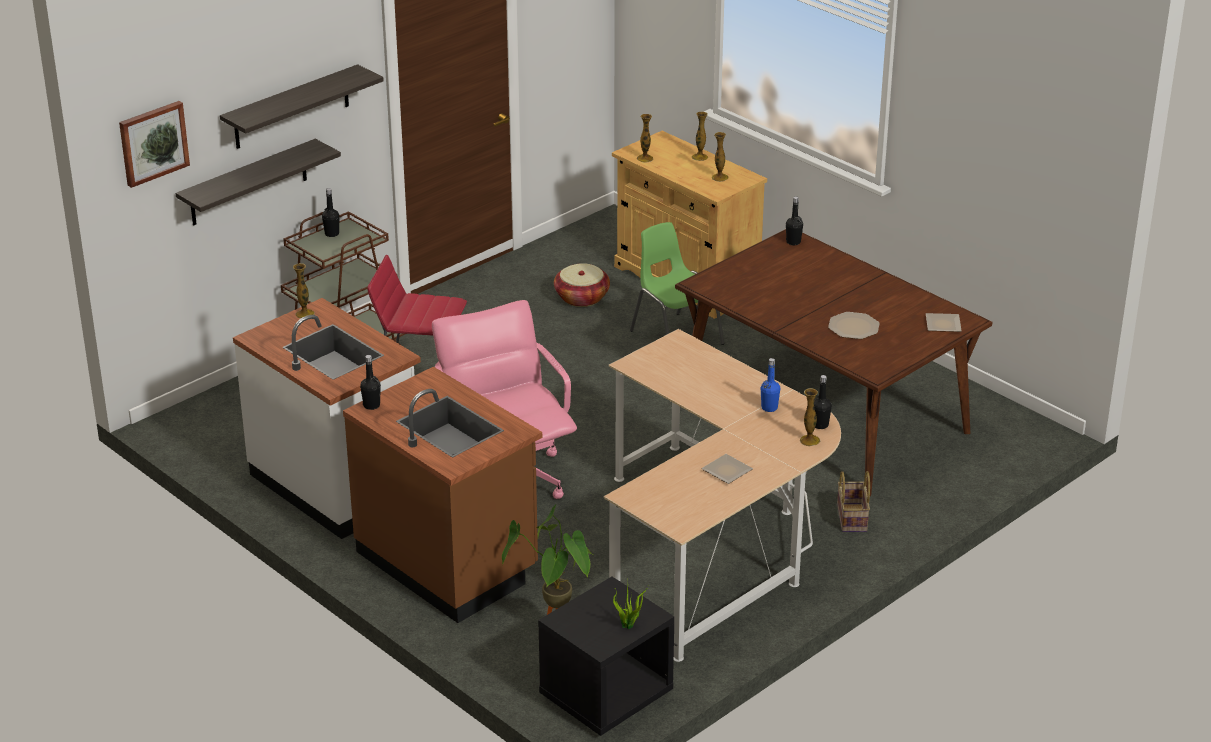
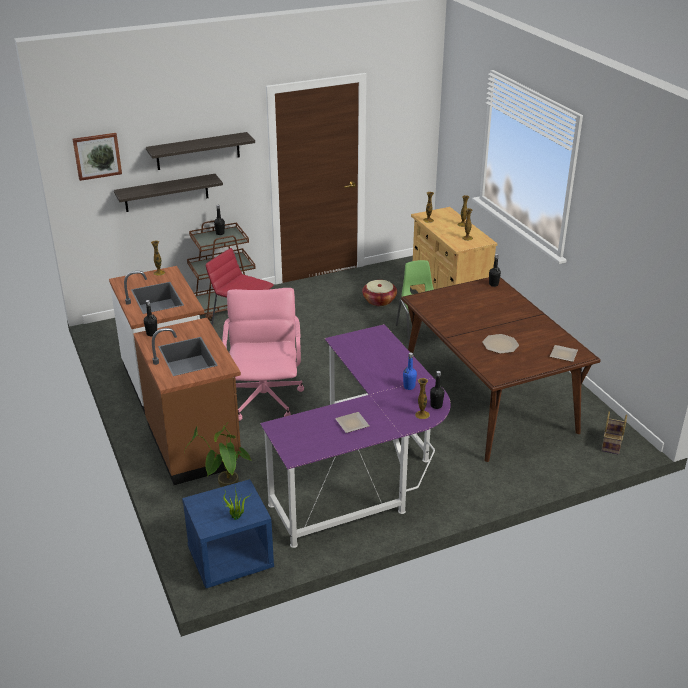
camera: 20 degrees right, 0 degrees up
black nightstand [538,577,674,736] -> blue nightstand [182,479,274,588]
beige desk [604,329,841,662] -> purple desk [260,324,451,548]
basket [837,471,870,532] -> basket moved to [602,411,627,455]

